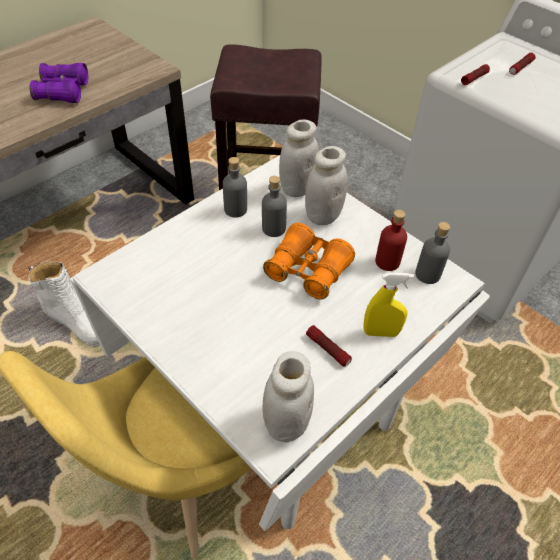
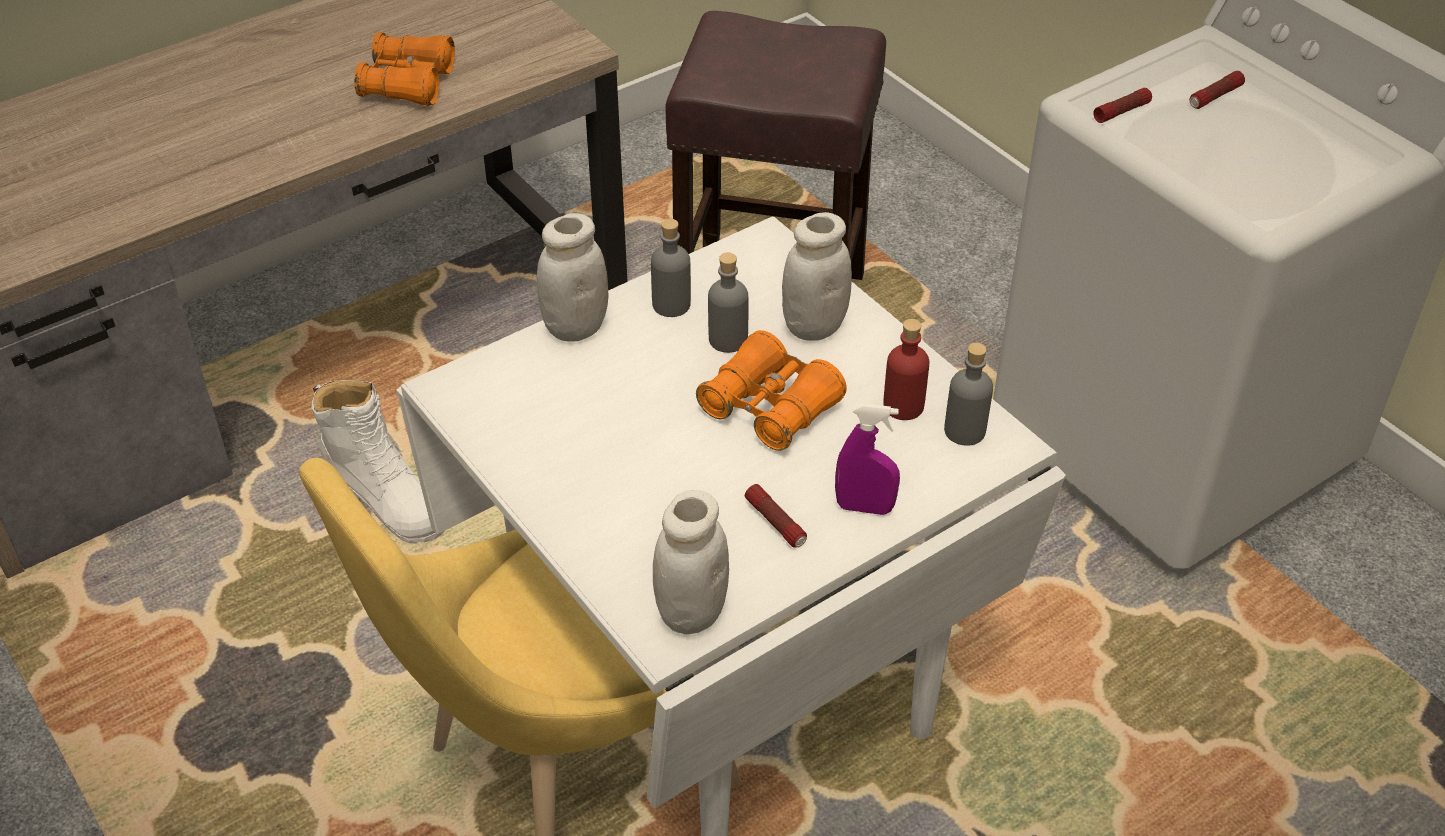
camera: 10 degrees right, 5 degrees down
purple binoculars [30,63,88,103] -> orange binoculars [354,32,455,106]
white jar [279,119,319,197] -> white jar moved to [537,213,609,342]
yellow spray bottle [363,272,414,337] -> purple spray bottle [835,403,900,515]

